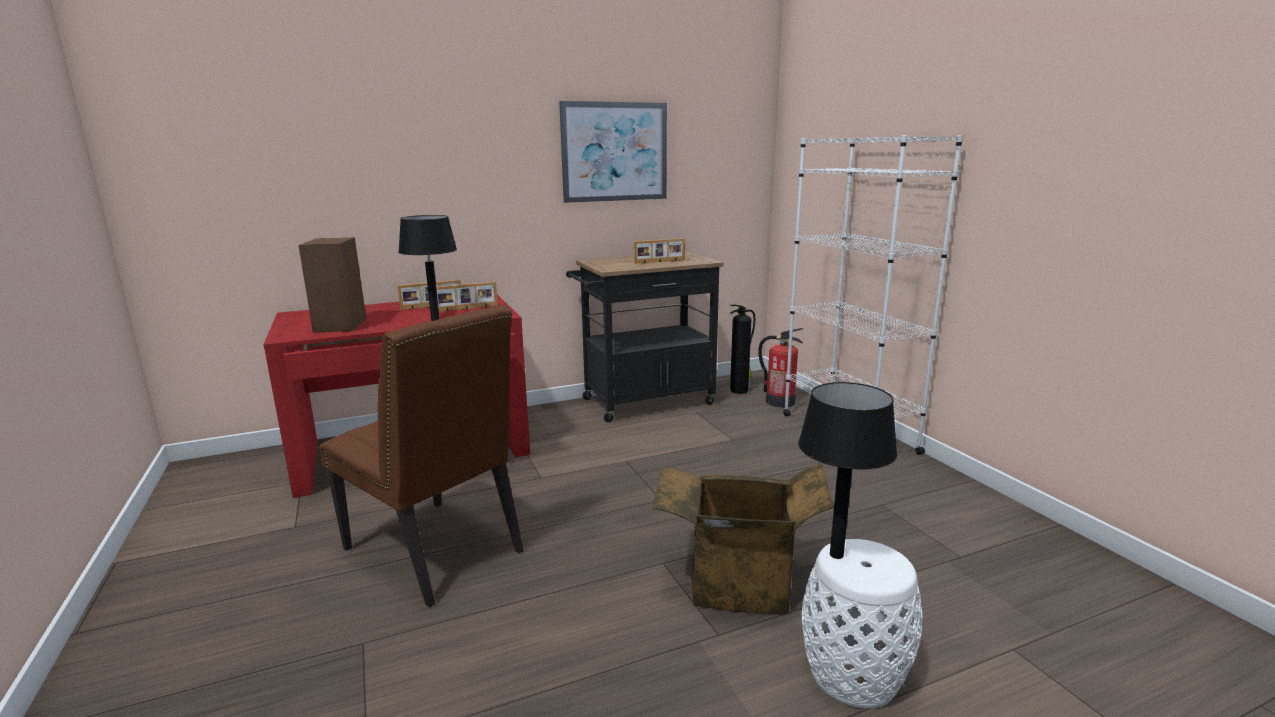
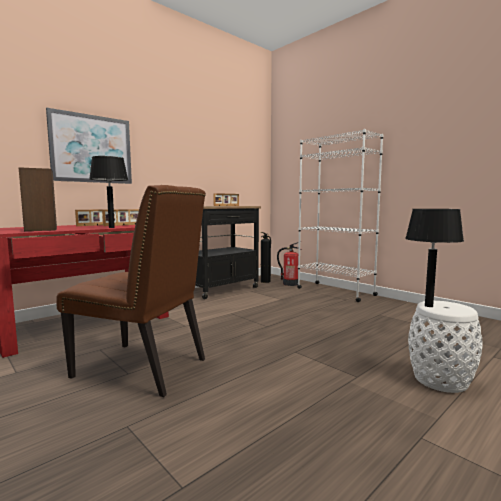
camera: 20 degrees left, 10 degrees down
picture [559,101,667,203] -> picture moved to [46,108,132,184]
cardboard box [652,463,834,614] -> none

